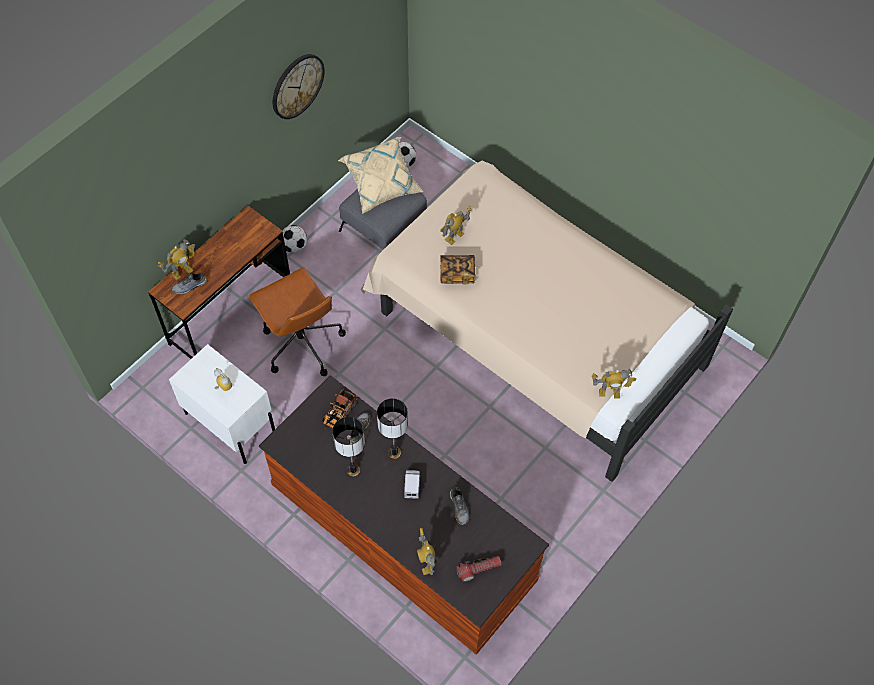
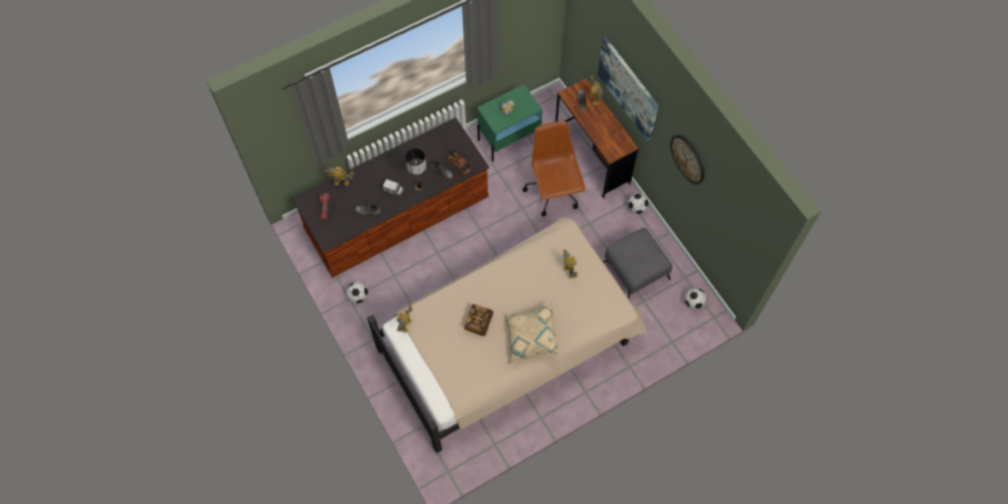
camera: 110 degrees right, 5 degrees up
white nightstand [169,344,275,464] -> green nightstand [477,84,542,162]
brown office chair [248,267,346,376] -> brown office chair turned 90 degrees clockwise [523,121,586,216]
table lamp [333,417,365,476] -> none
beige pillow [338,137,423,214] -> beige pillow moved to [504,303,558,365]
book [440,255,475,284] -> book moved to [464,304,493,336]
none -> football [346,282,368,303]
none -> picture [598,37,659,141]

